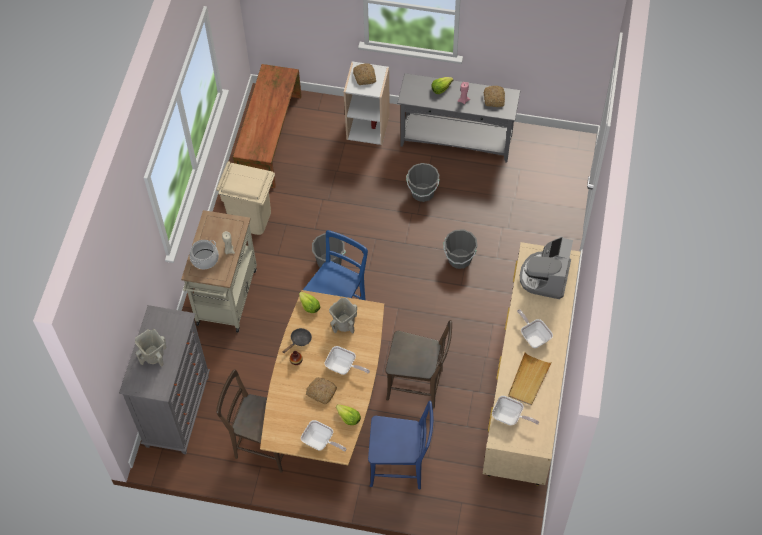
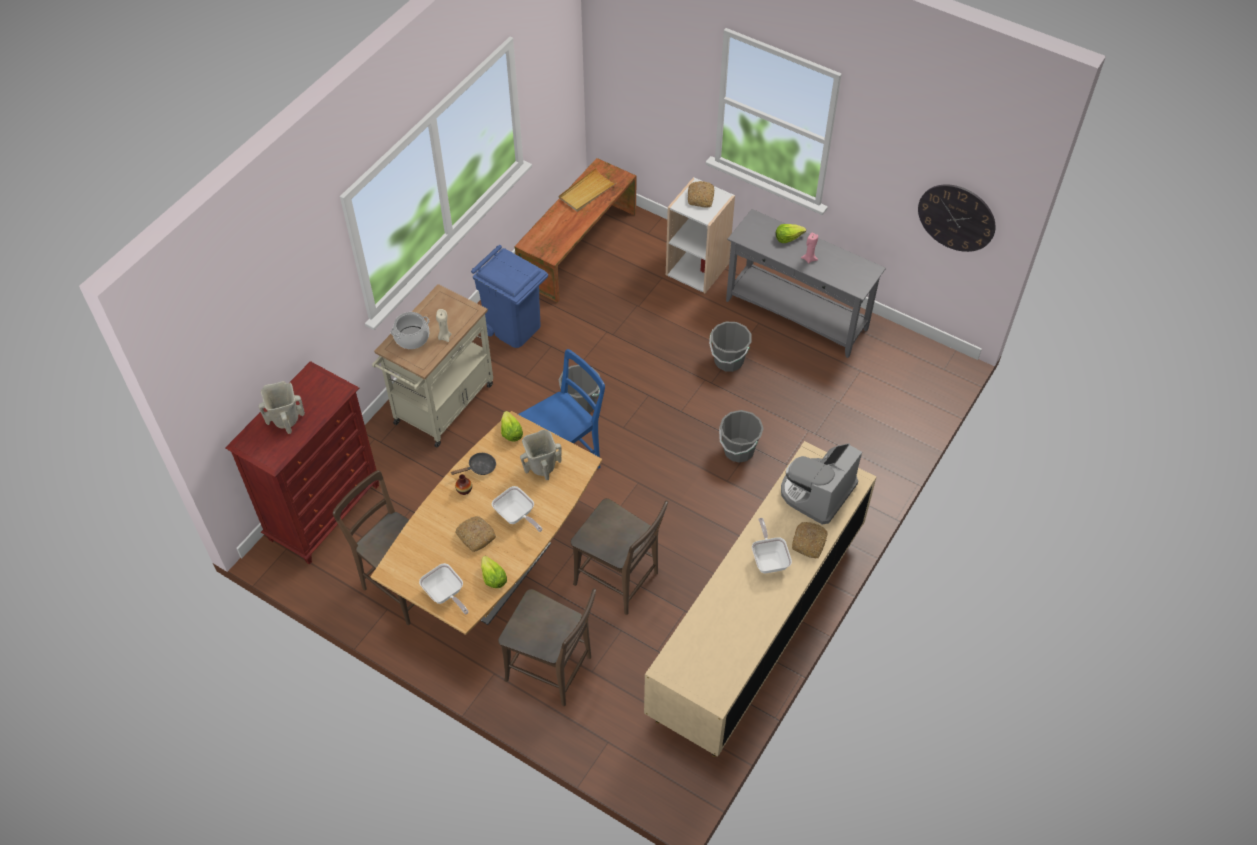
camera: 20 degrees right, 5 degrees down
grey dresser [119,305,210,454] -> red dresser [225,361,379,565]
beige trash can [216,161,275,235] -> blue trash can [471,245,548,348]
blue chair [368,401,433,489] -> brown chair [498,588,596,706]
bread [484,86,505,107] -> bread moved to [792,522,828,558]
frying pan [492,396,539,425] -> none
beige tray [508,352,552,406] -> beige tray moved to [559,168,617,212]
none -> wall clock [918,184,996,252]

